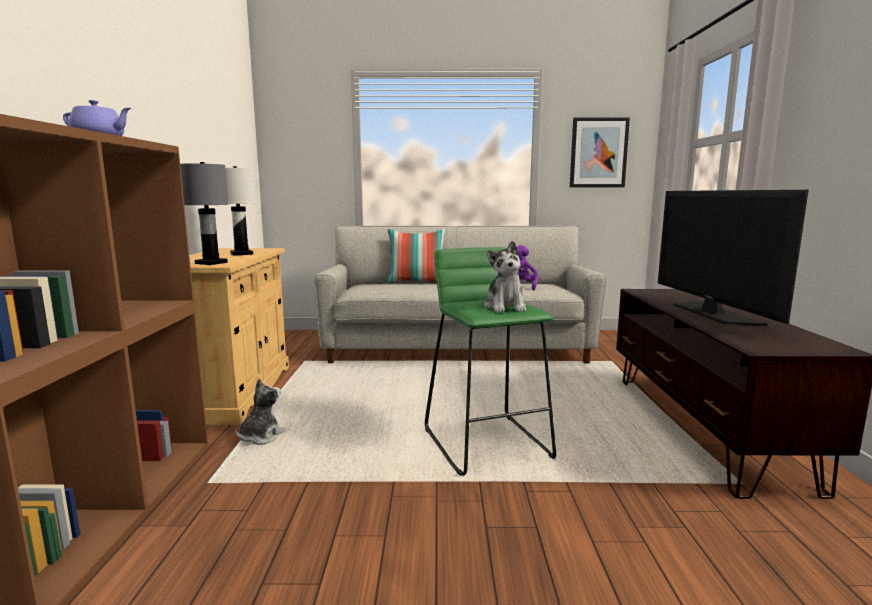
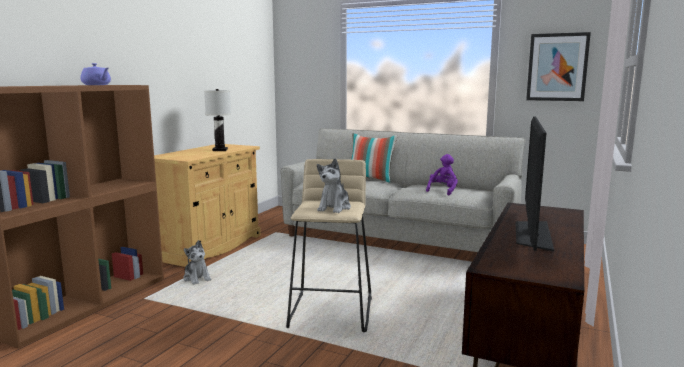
camera: 25 degrees right, 0 degrees up
grey table lamp [180,162,228,265] -> none
plush toy [235,379,285,445] -> plush toy turned 90 degrees clockwise [183,240,212,285]
green stool [425,247,556,476] -> beige stool [286,159,372,332]

